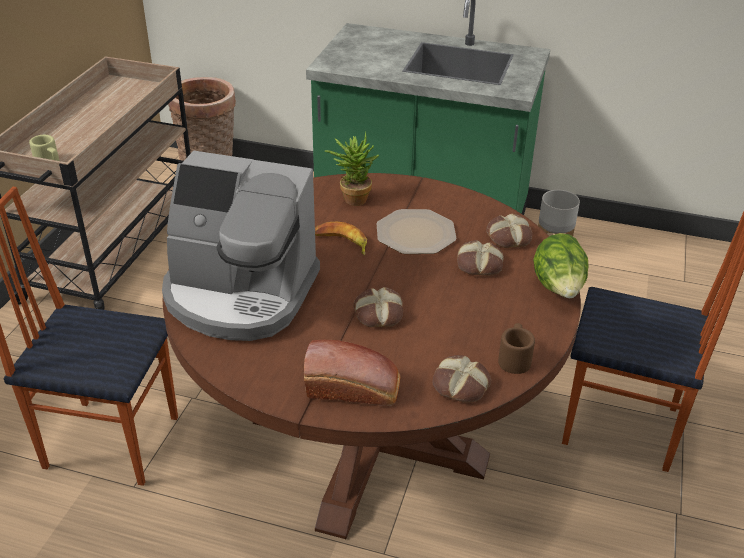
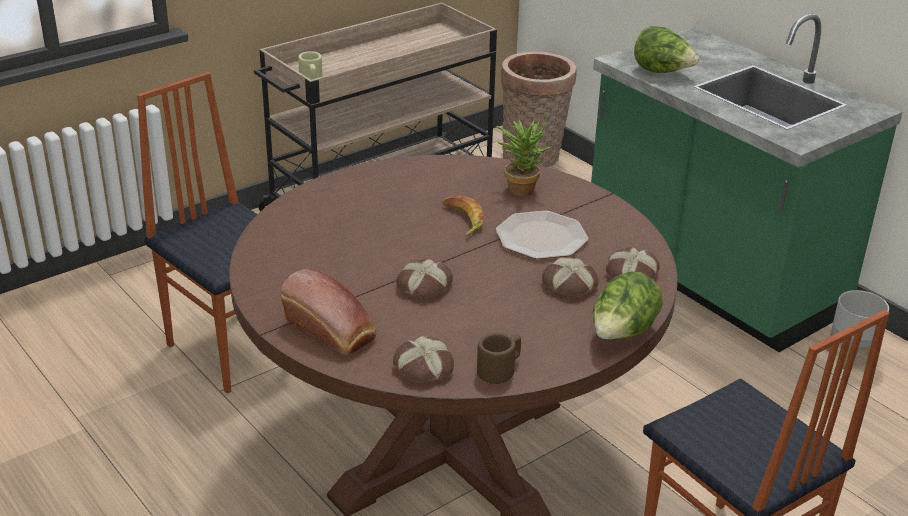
camera: 35 degrees right, 5 degrees down
coffee machine [162,151,320,341] -> none
none -> lettuce [634,26,699,73]

